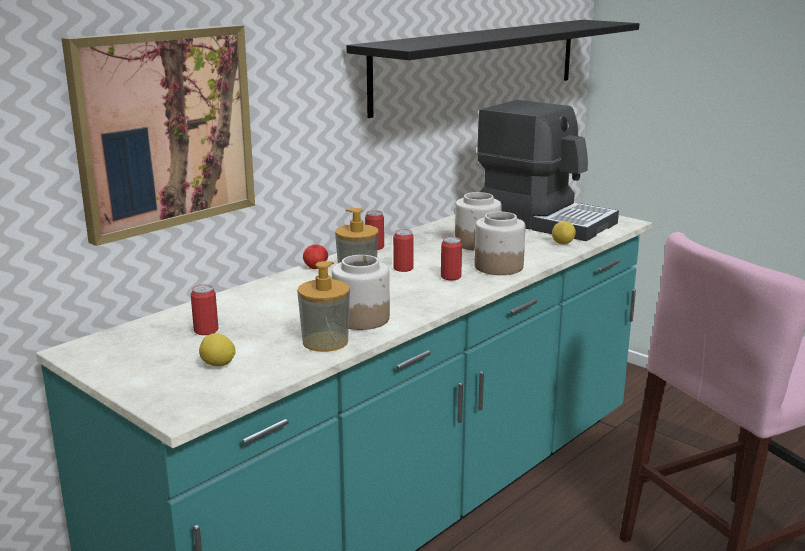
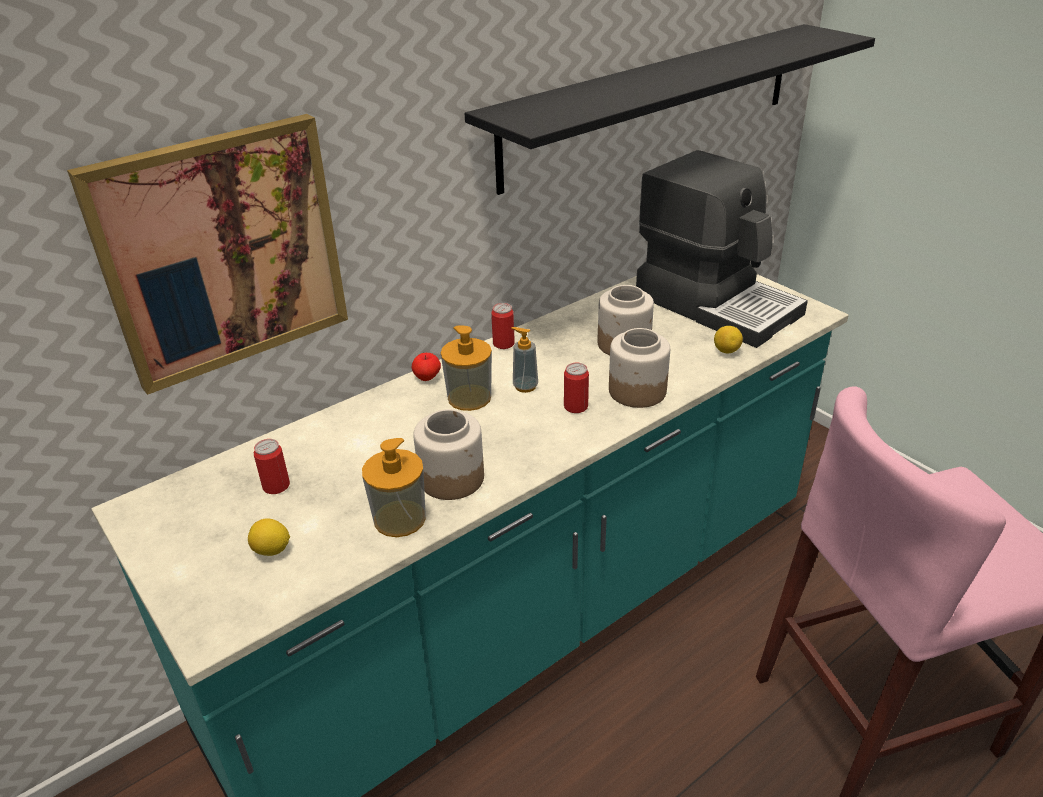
camera: 10 degrees right, 15 degrees up
can [393,229,414,272] -> soap dispenser [511,327,538,393]

